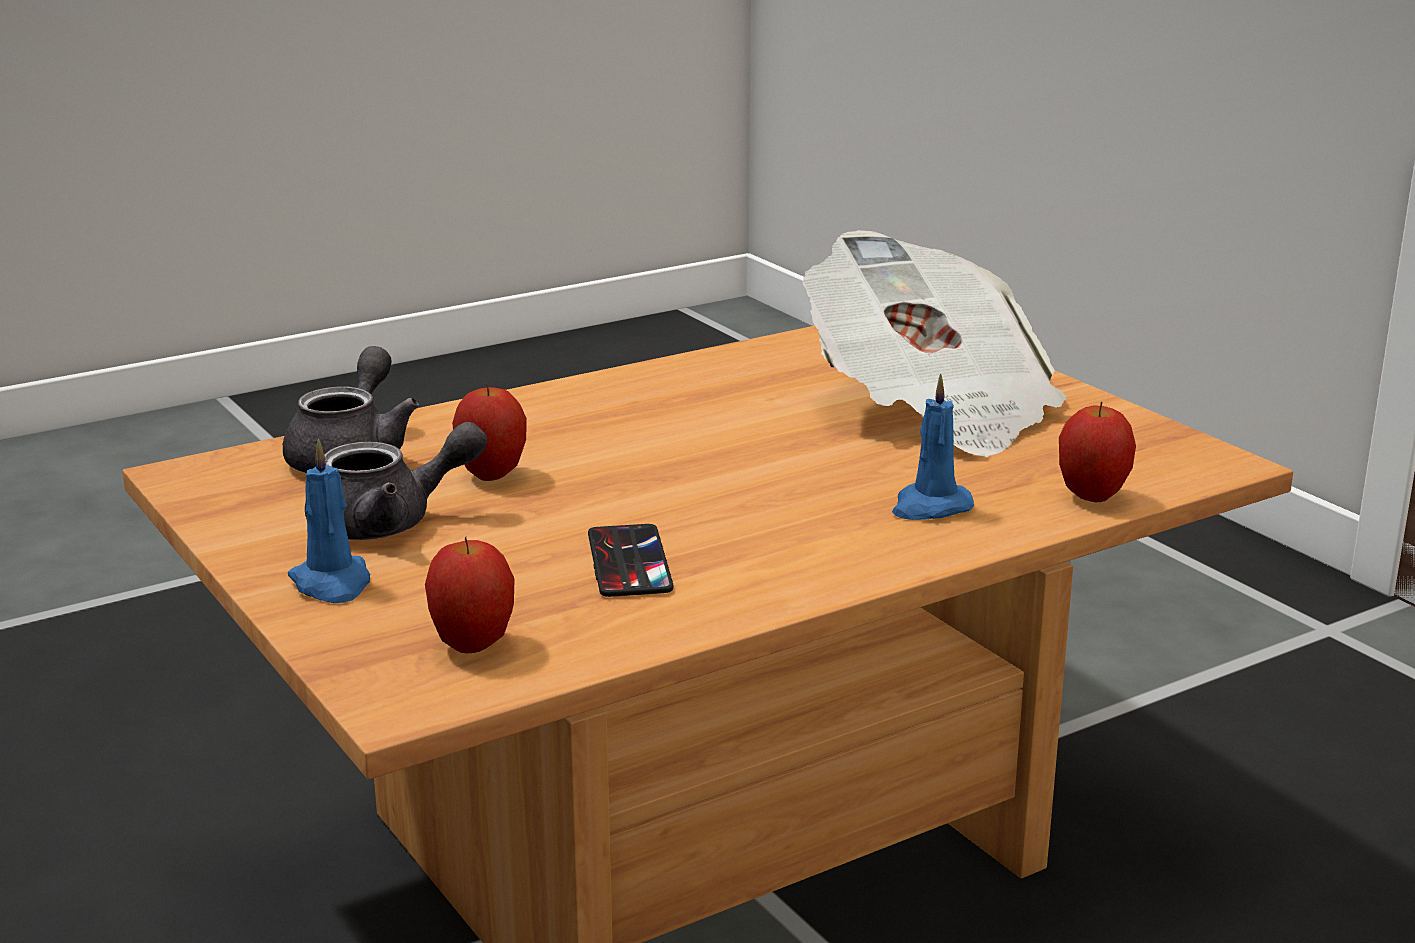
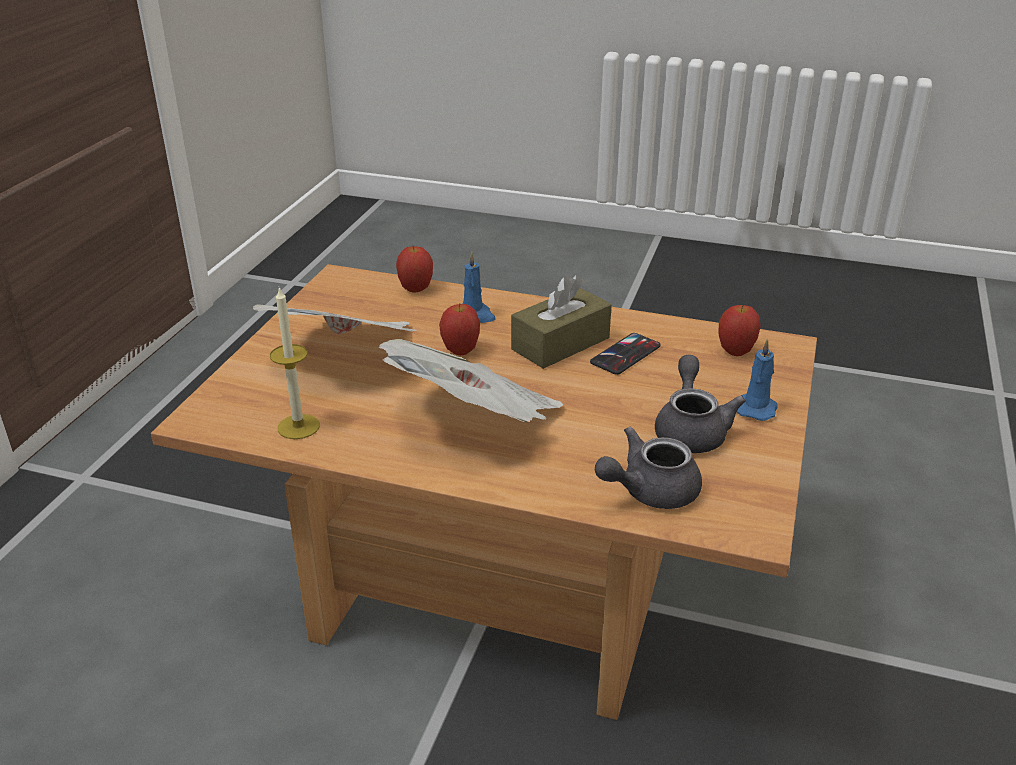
camera: 130 degrees left, 10 degrees up
grey teapot [305,422,487,540] -> grey teapot turned 60 degrees clockwise [655,355,746,453]
apple [452,383,527,481] -> apple moved to [439,304,480,355]
none -> candle [270,287,320,439]
none -> newspaper [379,339,564,423]
none -> brown tissue box [511,275,612,369]

